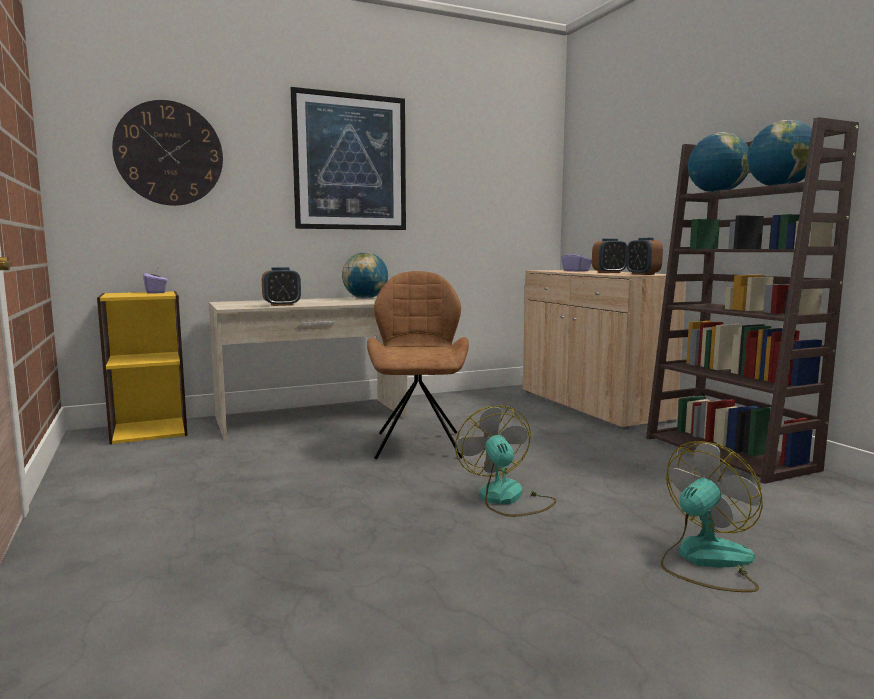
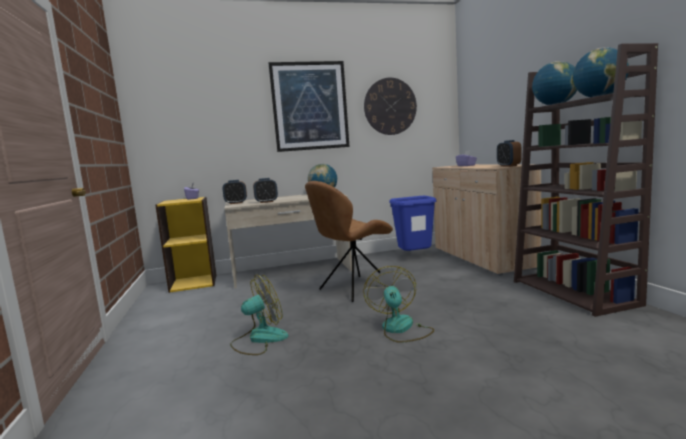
camera: 10 degrees right, 0 degrees up
wall clock [112,100,223,206] -> wall clock moved to [364,78,417,135]
brown chair [367,271,469,459] -> brown chair turned 135 degrees counterclockwise [305,181,393,302]
alarm clock [592,239,628,273] -> alarm clock moved to [223,180,247,204]
fan [661,441,763,592] -> fan moved to [230,275,289,355]
none -> blue trash can [389,196,436,251]

